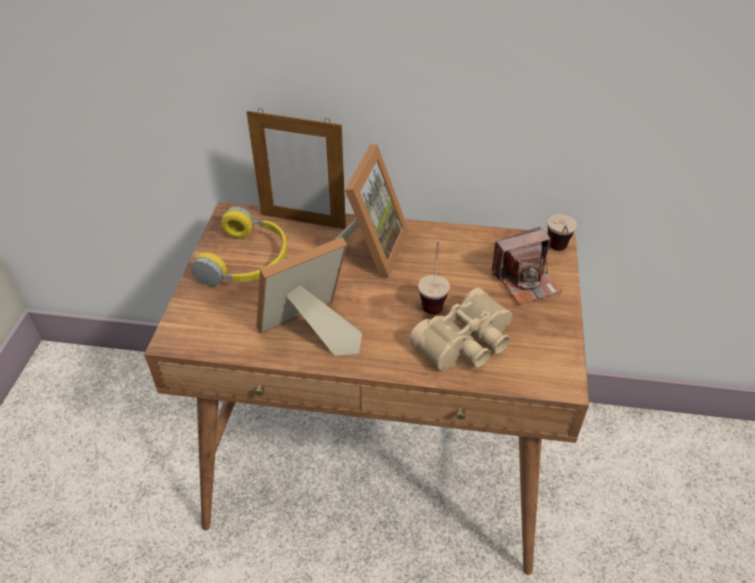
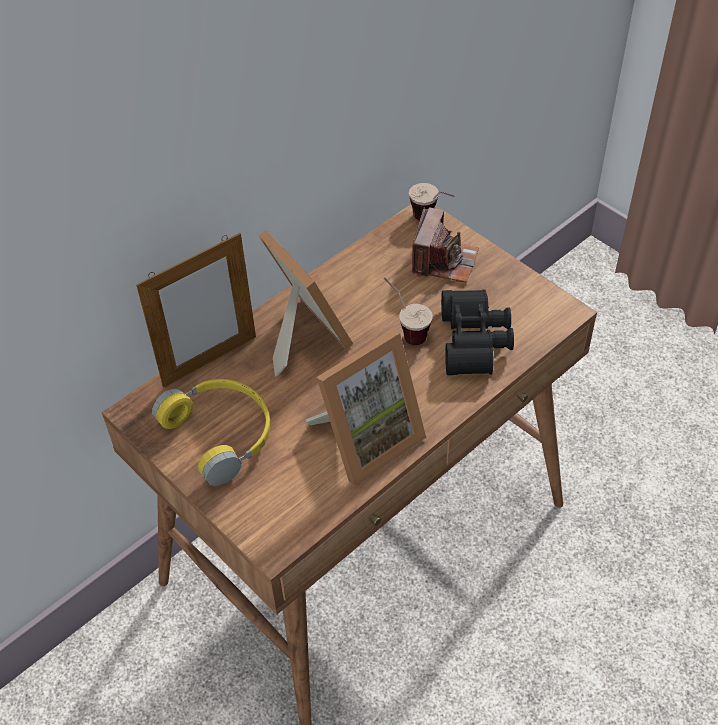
camera: 50 degrees left, 5 degrees up
picture frame [256,237,362,356] -> picture frame turned 135 degrees counterclockwise [306,330,426,486]
beige binoculars [409,288,512,370] -> black binoculars [441,289,514,375]

